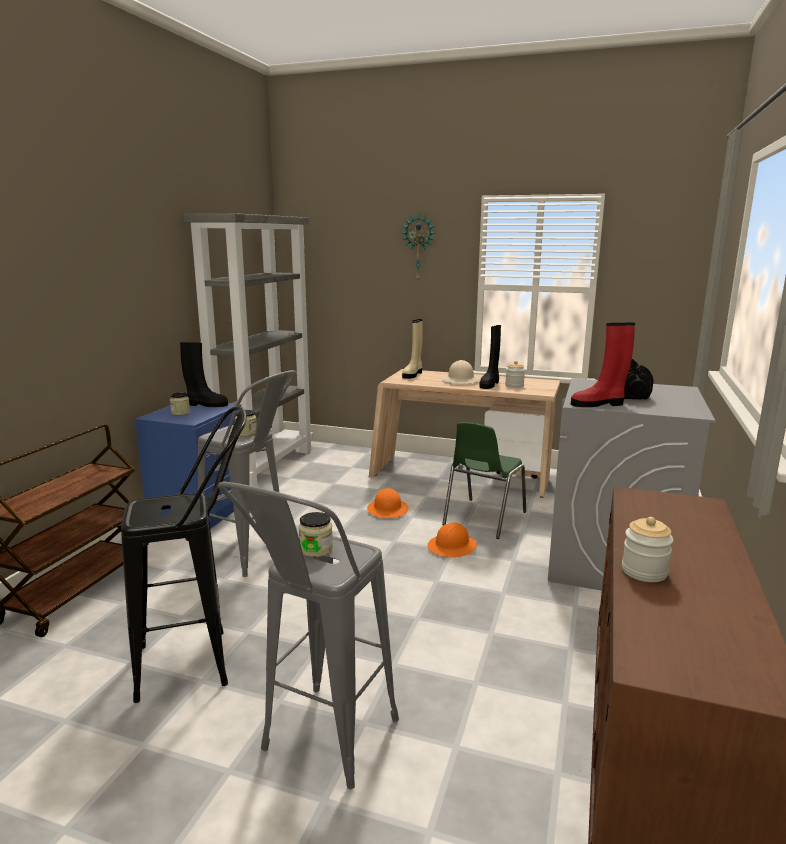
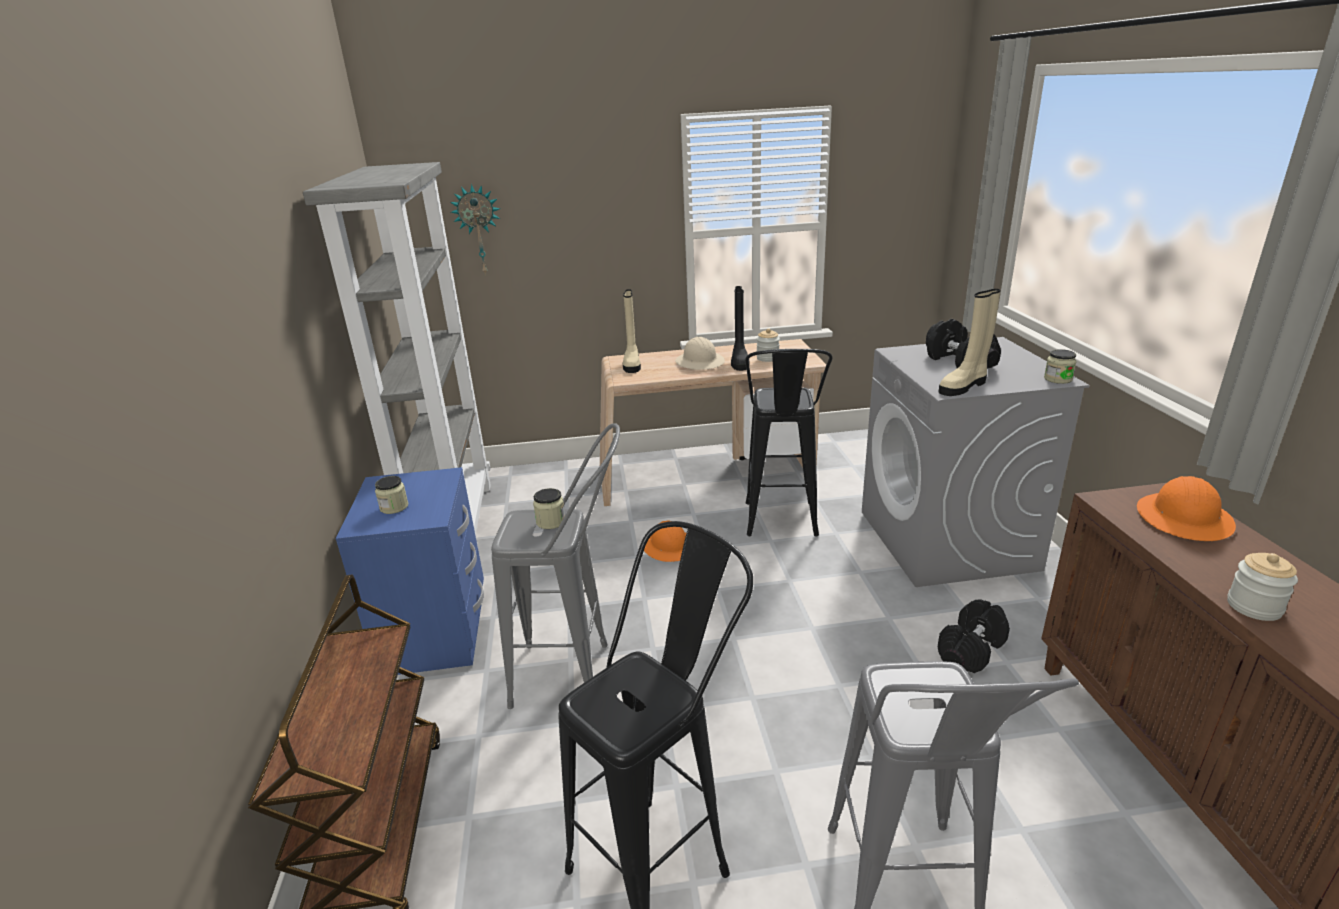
camera: 25 degrees left, 10 degrees up
black boot [180,342,228,407] -> none
jar [299,512,333,557] -> jar moved to [1044,349,1077,384]
wall clock [402,215,435,280] -> wall clock moved to [450,184,500,276]
orange hard hat [427,522,477,557] -> orange hard hat moved to [1137,476,1236,541]
green chair [442,422,526,539] -> black stool [745,349,832,537]
red boot [571,322,635,407] -> beige boot [938,289,1000,396]
none -> black dumbbell [938,599,1010,673]

